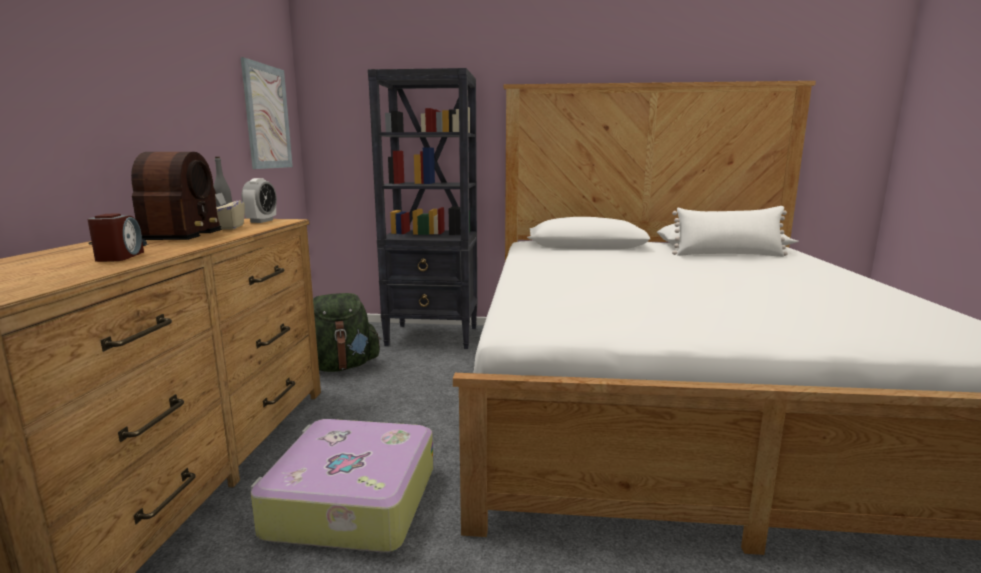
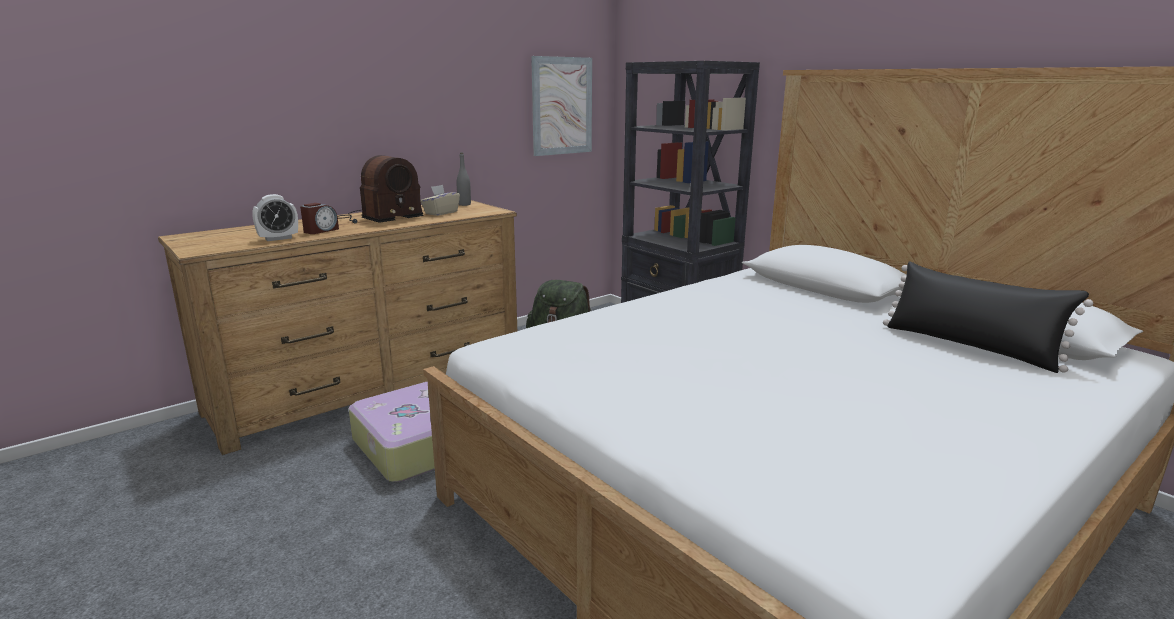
camera: 45 degrees right, 5 degrees up
alarm clock [242,178,277,223] -> alarm clock moved to [252,194,298,241]
white pillow [672,206,788,257] -> black pillow [883,261,1093,373]

